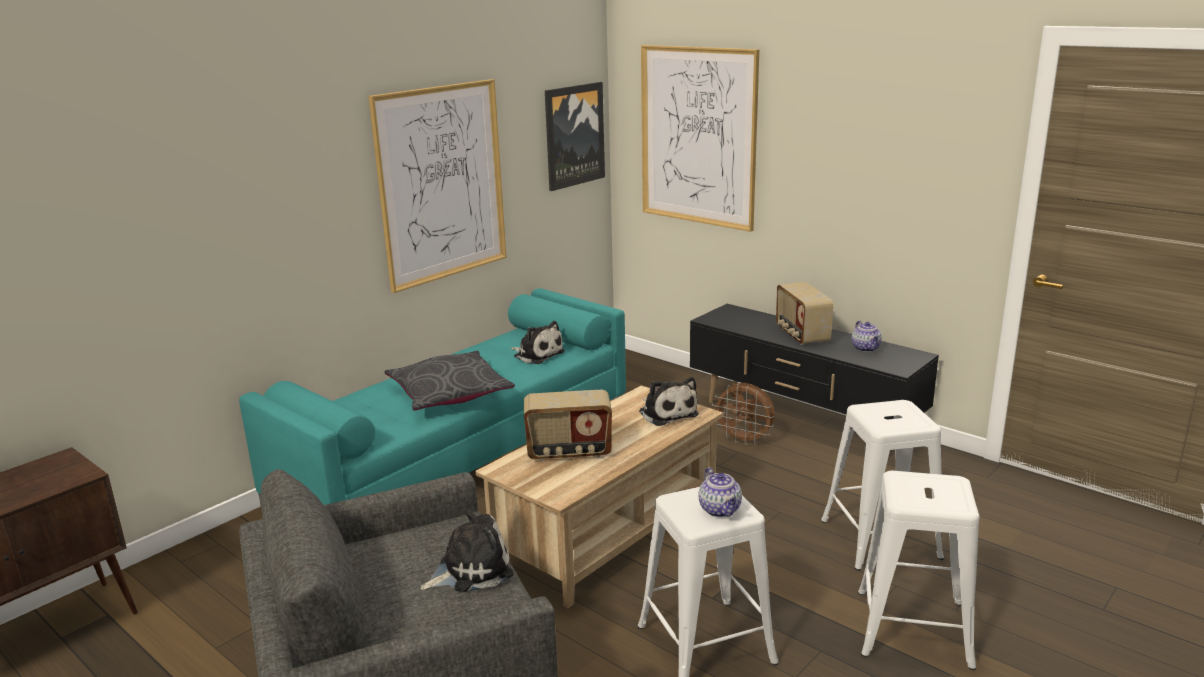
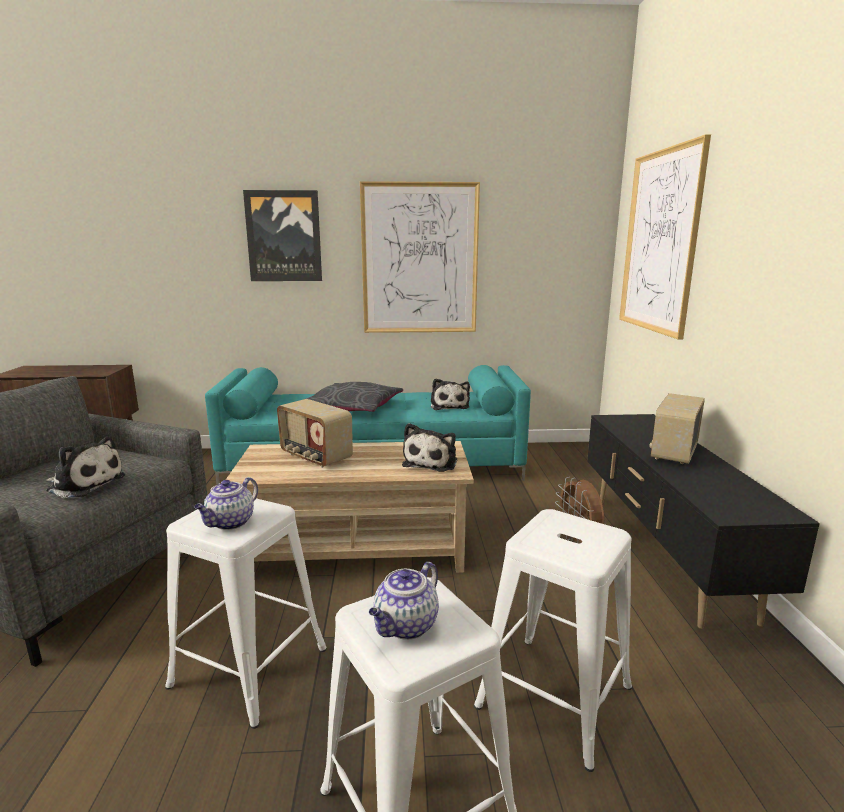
camera: 45 degrees right, 5 degrees down
picture [545,82,605,191] -> picture moved to [243,190,322,281]
teapot [851,321,882,352] -> teapot moved to [369,562,439,640]

